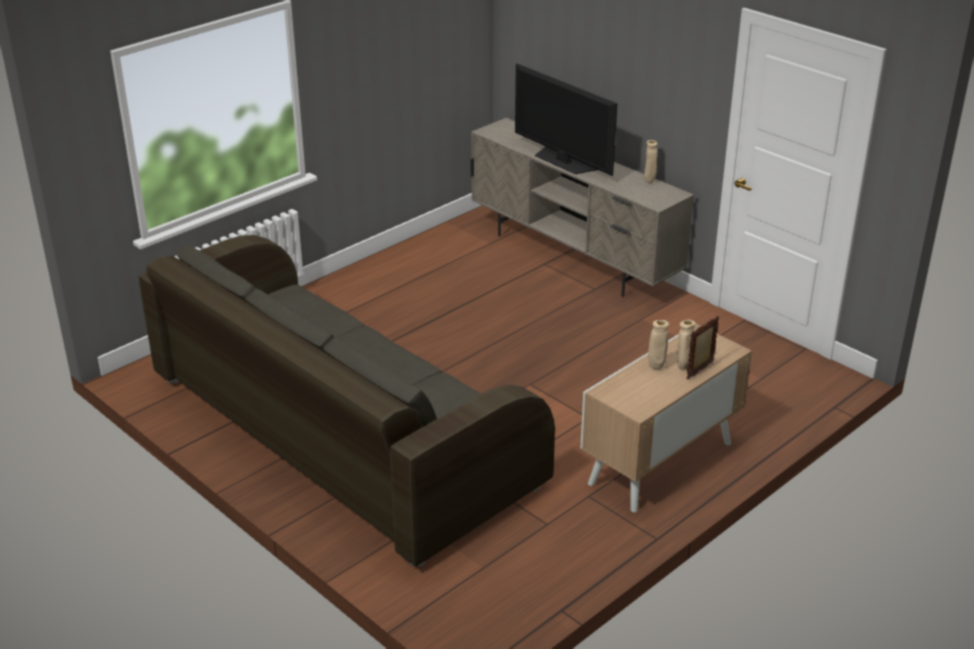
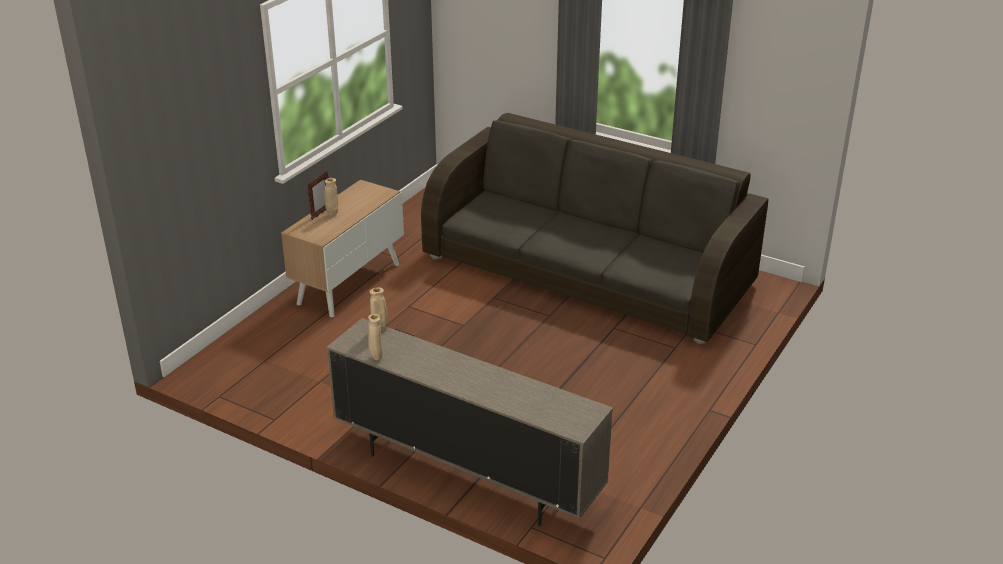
camera: 165 degrees right, 0 degrees up
television [515,63,617,176] -> none
beige vase [648,320,669,369] -> beige vase moved to [369,287,387,331]

